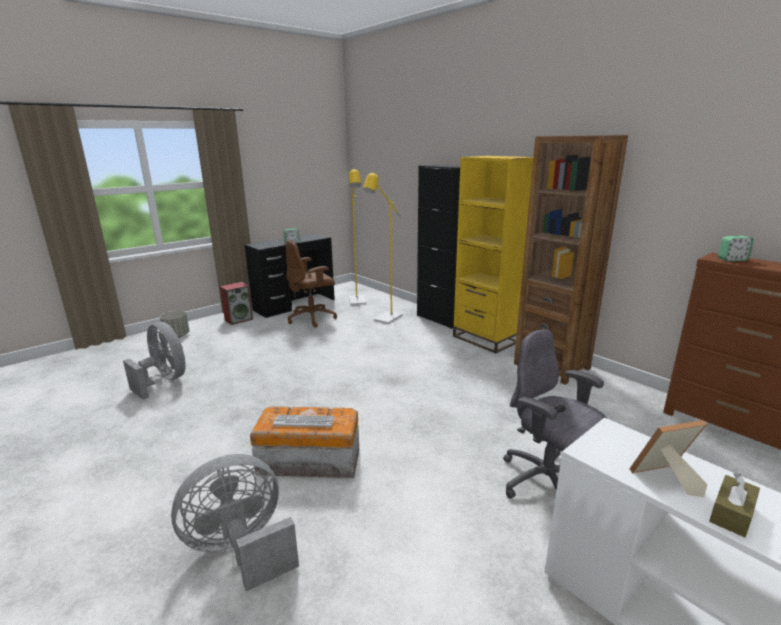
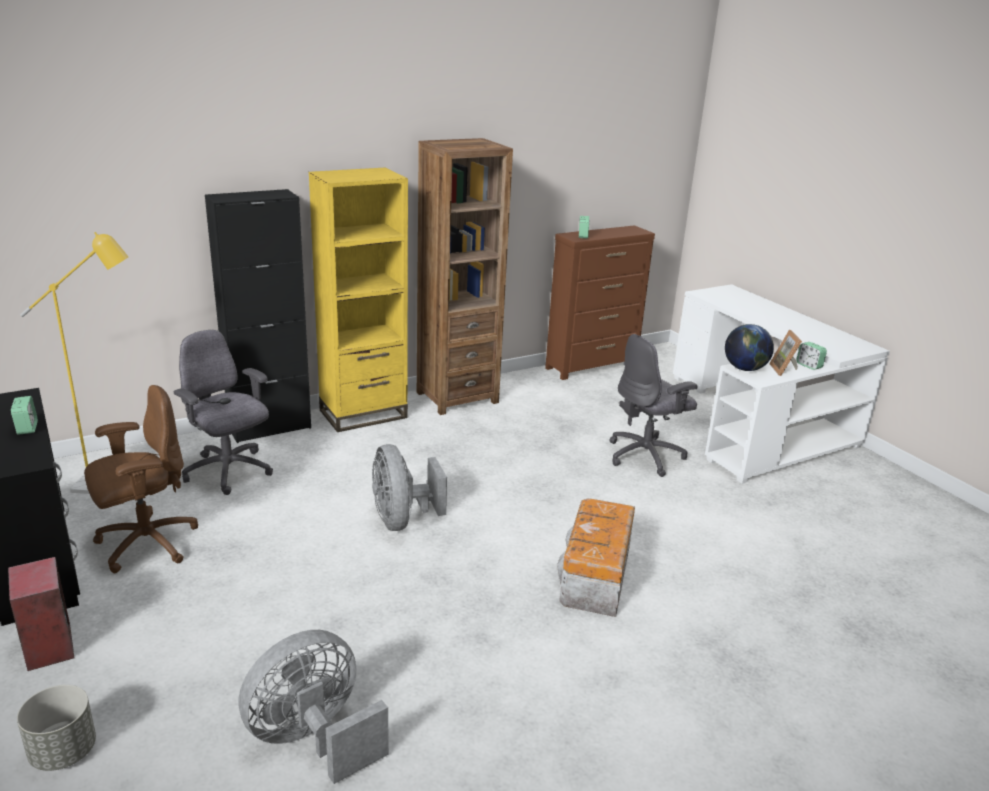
camera: 80 degrees left, 5 degrees up
grey fan [171,454,299,592] -> grey fan moved to [372,444,447,531]
keyboard [273,415,335,428] -> none
brown office chair [286,240,337,328] -> brown office chair turned 105 degrees counterclockwise [84,385,198,573]
yellow floor lamp [363,172,402,324] -> grey office chair [174,330,273,495]
brown tissue box [710,473,760,538] -> alarm clock [796,342,827,370]
none -> globe [725,324,774,371]

